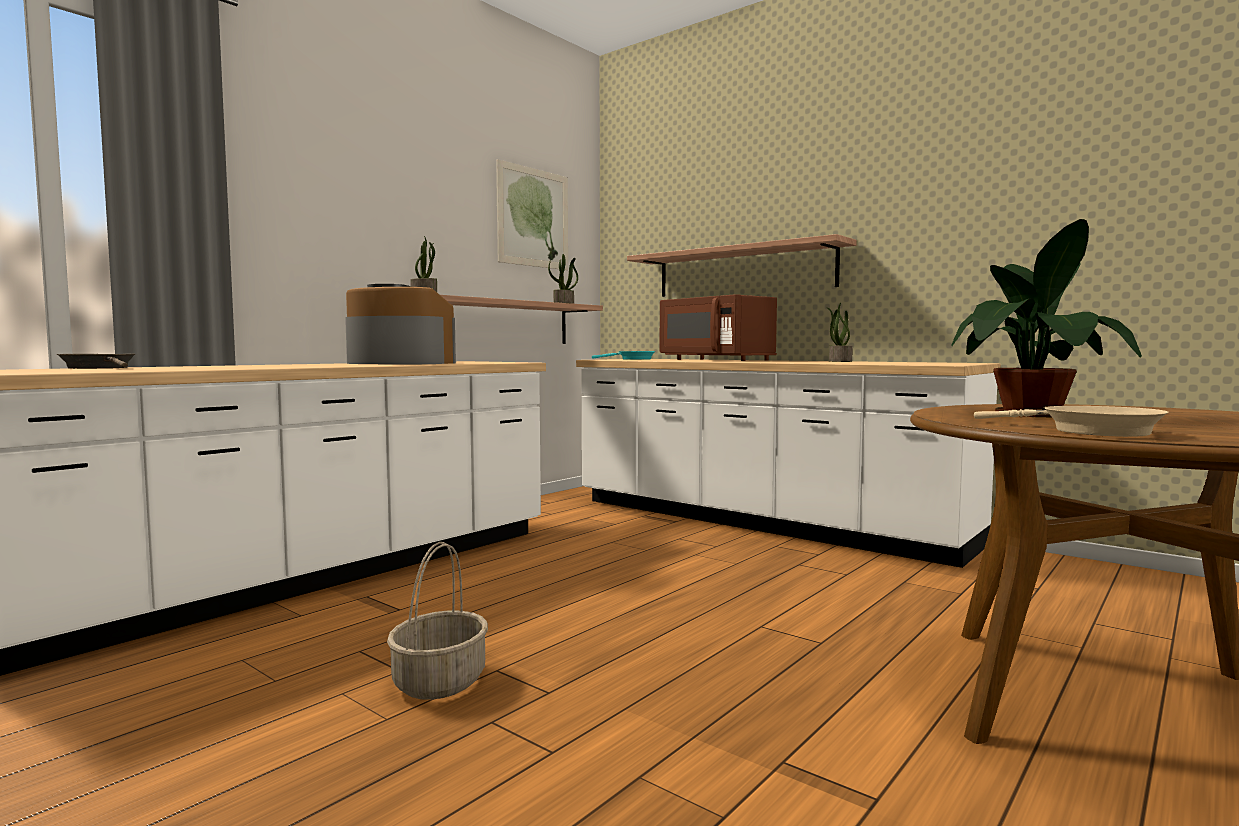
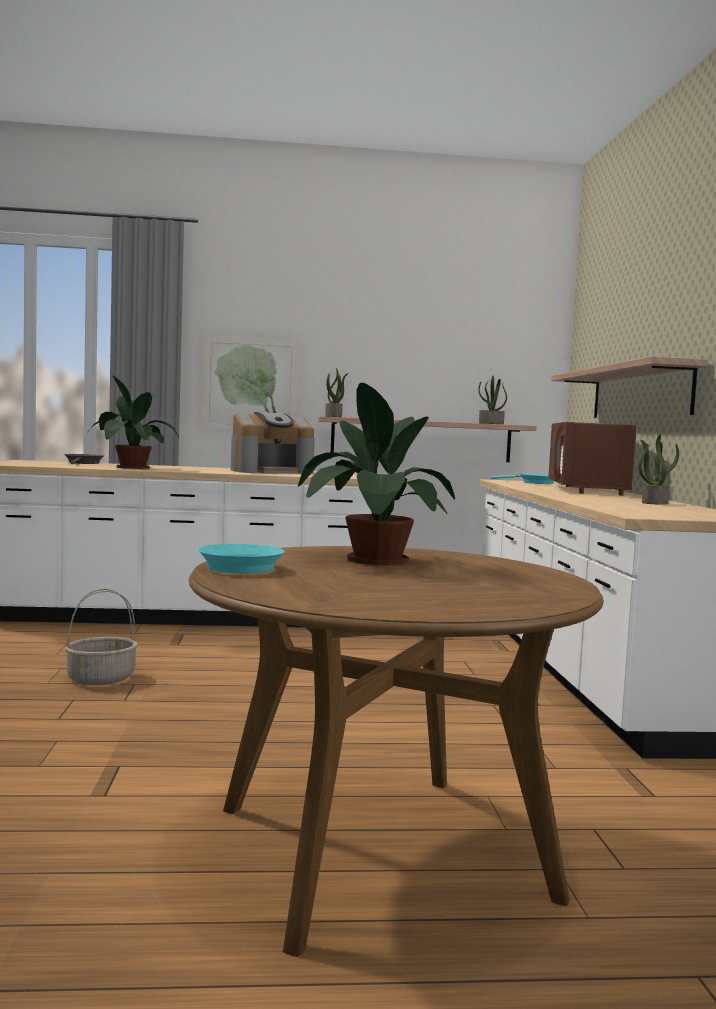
camera: 45 degrees right, 0 degrees up
coffee machine [345,284,456,364] -> coffee machine turned 90 degrees clockwise [231,412,315,474]
picture [496,159,568,270] -> picture moved to [202,336,299,431]
beige frying pan [974,406,1169,437] -> turquoise frying pan [198,544,285,574]
none -> potted plant [89,376,179,469]

